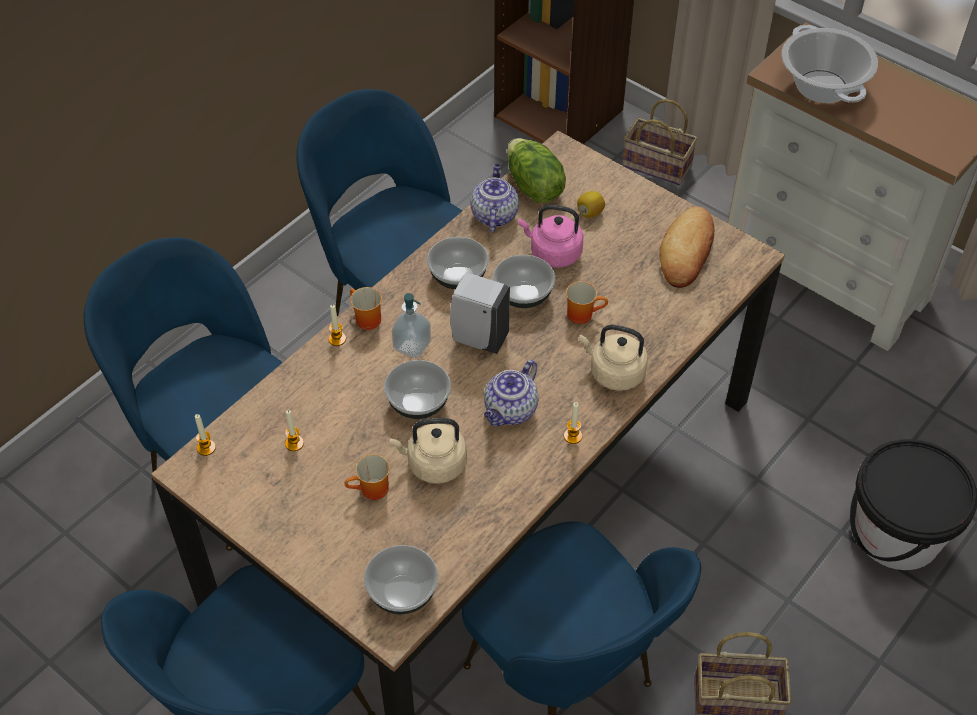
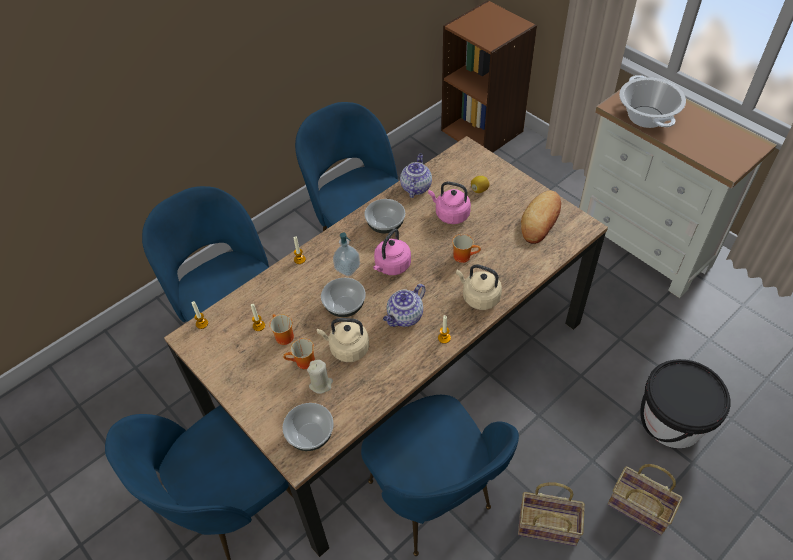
camera: 10 degrees right, 0 degrees up
mug [350,287,382,330] -> mug moved to [269,314,294,345]
white soap dispenser [450,272,510,354] -> pink kettle [373,228,411,275]
bowl [493,255,555,308] -> none
lettuce [507,138,566,203] -> none
basket [622,99,698,185] -> basket moved to [607,464,683,535]
none -> beige candle [307,360,333,394]

